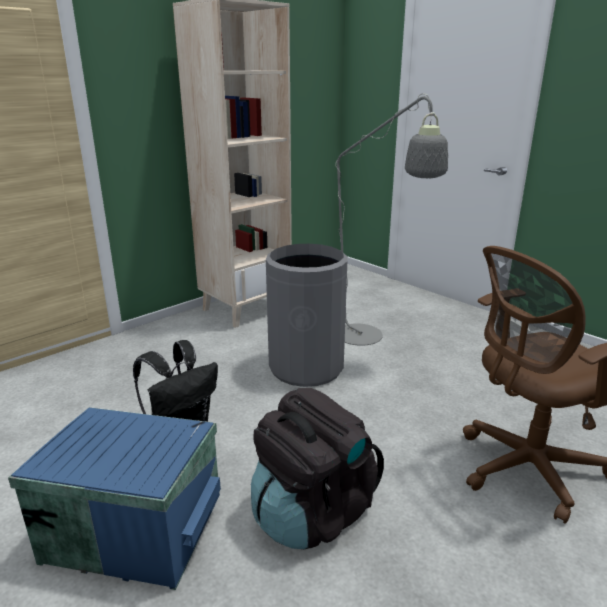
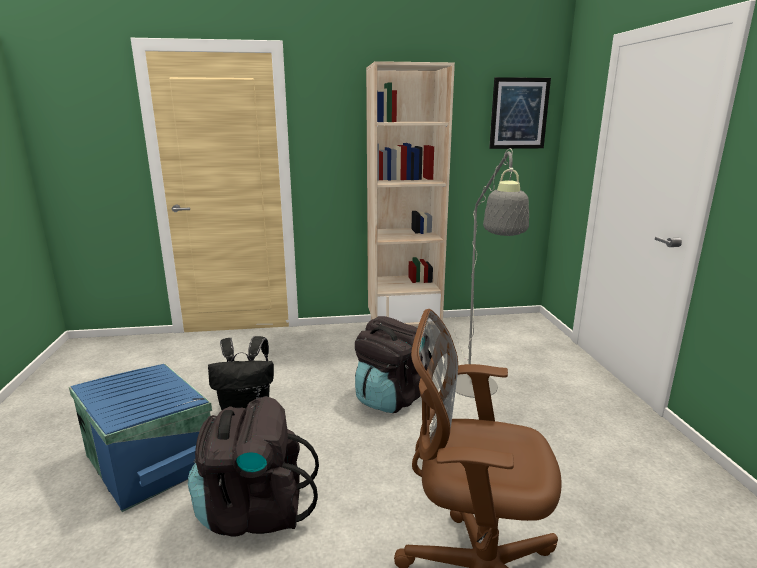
camera: 35 degrees right, 5 degrees down
grey trash can [266,244,347,387] -> black backpack [355,316,432,413]
none -> picture [489,77,551,149]

